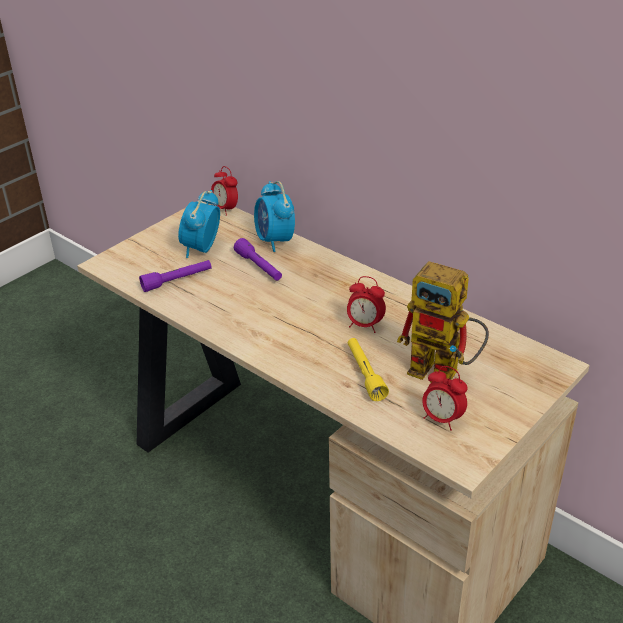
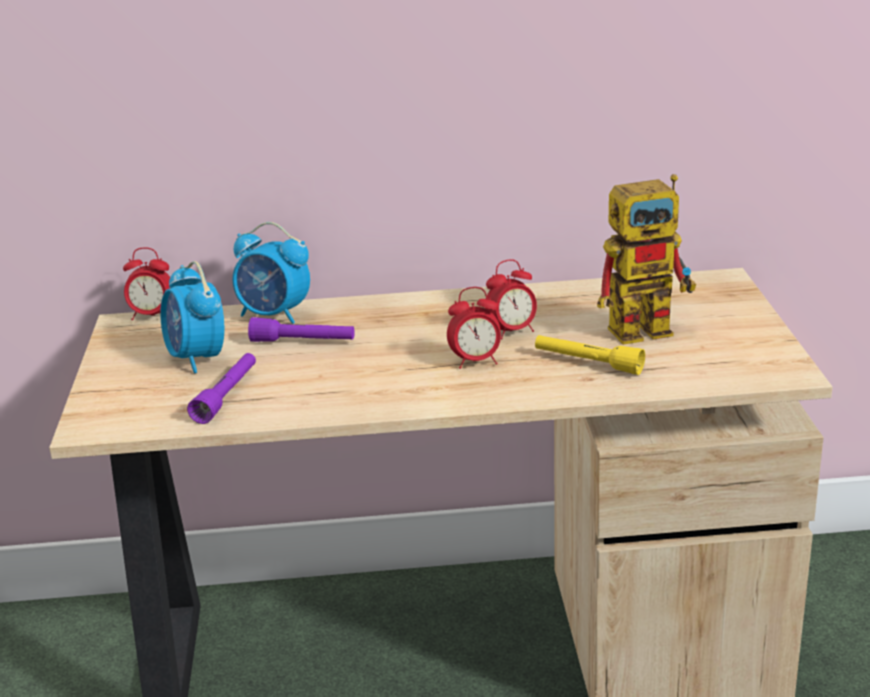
camera: 45 degrees left, 10 degrees down
alarm clock [422,366,468,431] -> alarm clock moved to [447,287,501,369]

